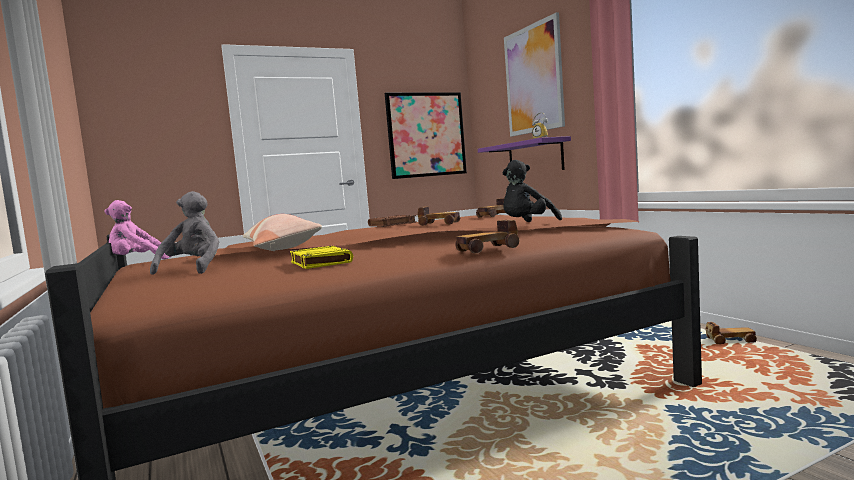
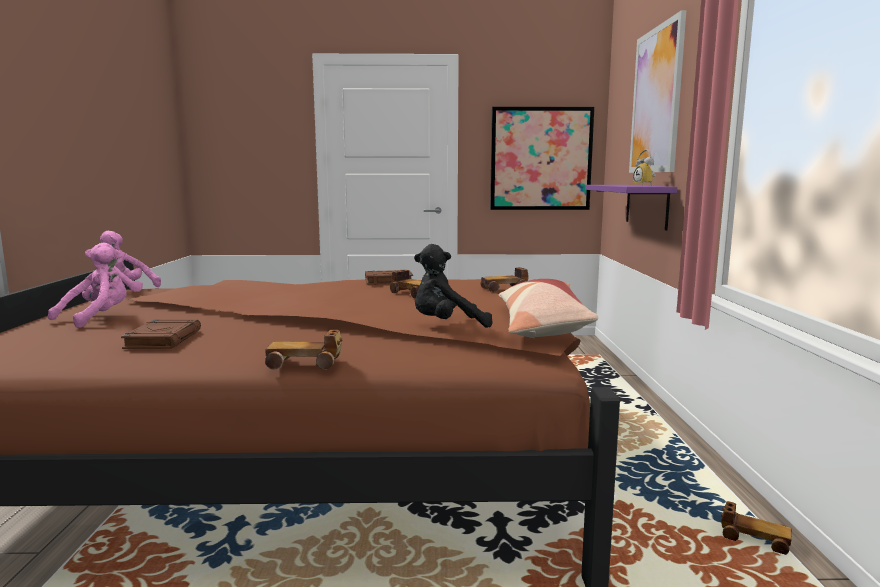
camera: 25 degrees right, 5 degrees up
grey plush toy [150,191,219,275] -> pink plush toy [48,243,127,328]
pillow [243,214,322,251] -> pillow moved to [499,279,598,338]
yellow book [290,246,353,269] -> brown book [121,319,201,349]

